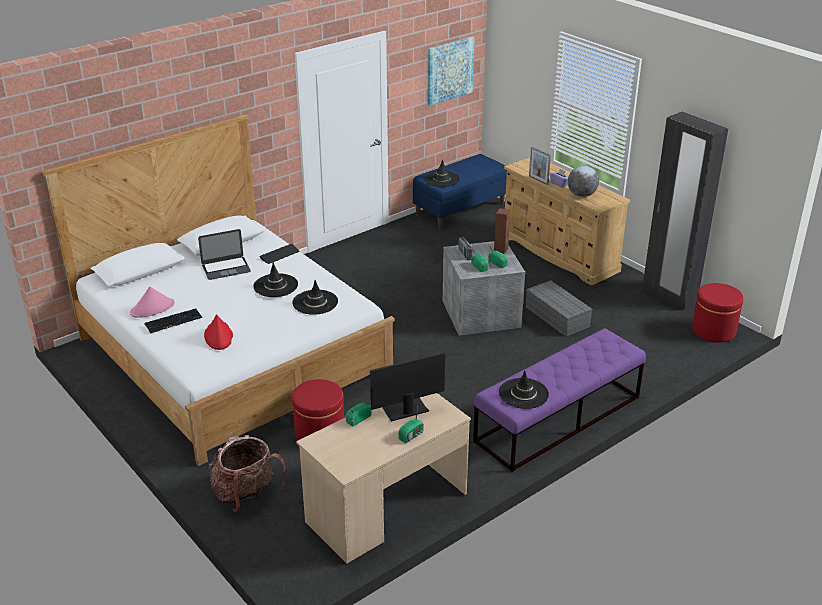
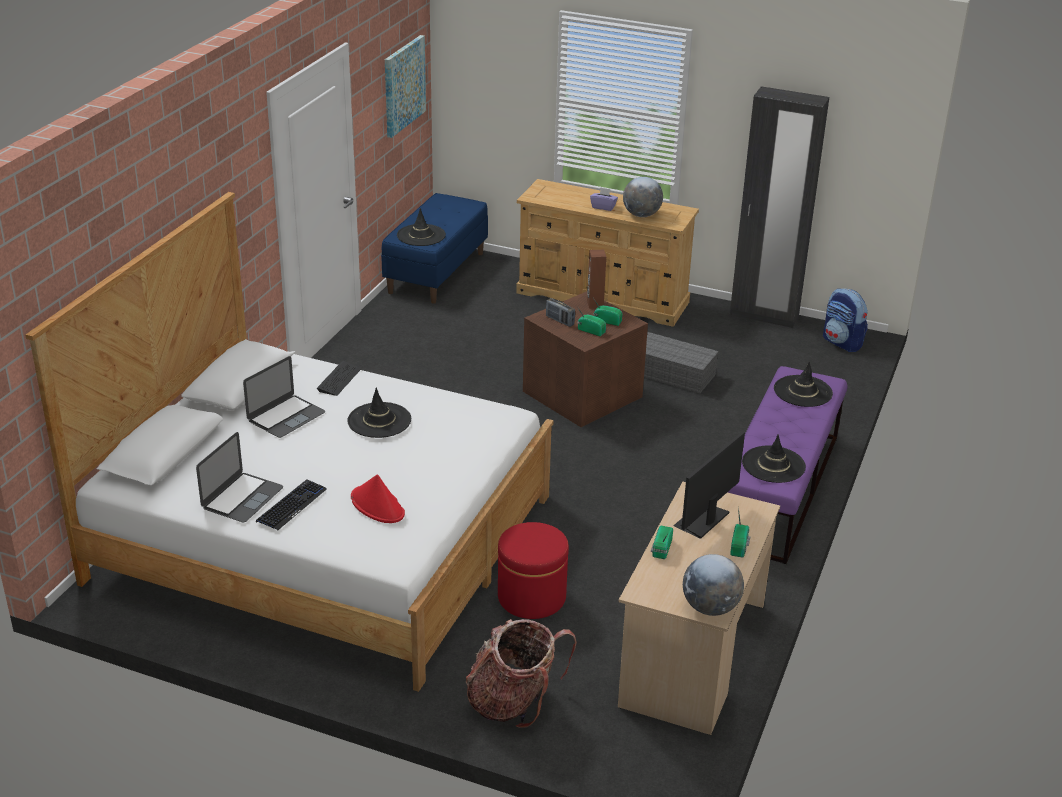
camera: 30 degrees left, 0 degrees up
pink hat [130,287,174,318] -> laptop [196,432,283,523]
black hat [292,280,338,315] -> black hat moved to [774,361,833,407]
grey storage box [443,241,525,336] -> brown storage box [523,291,648,427]
picture frame [529,147,551,185] -> none
red ottoman [692,283,744,342] -> backpack [823,288,868,352]
none -> globe [683,554,744,616]

